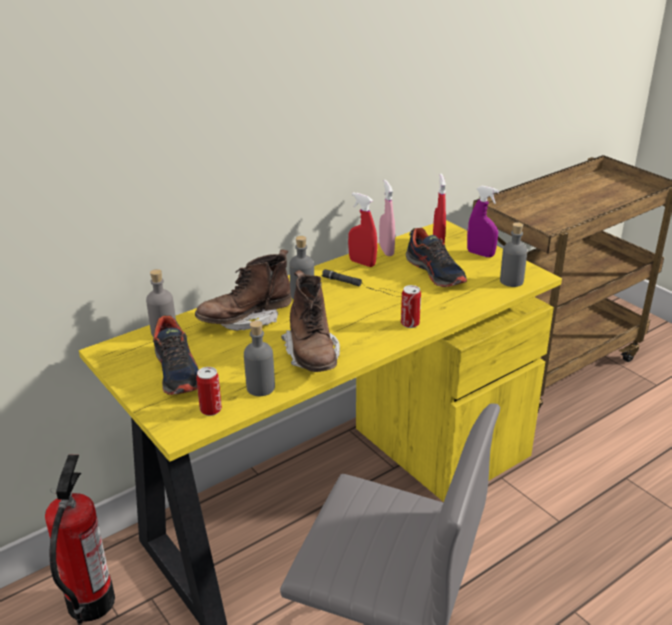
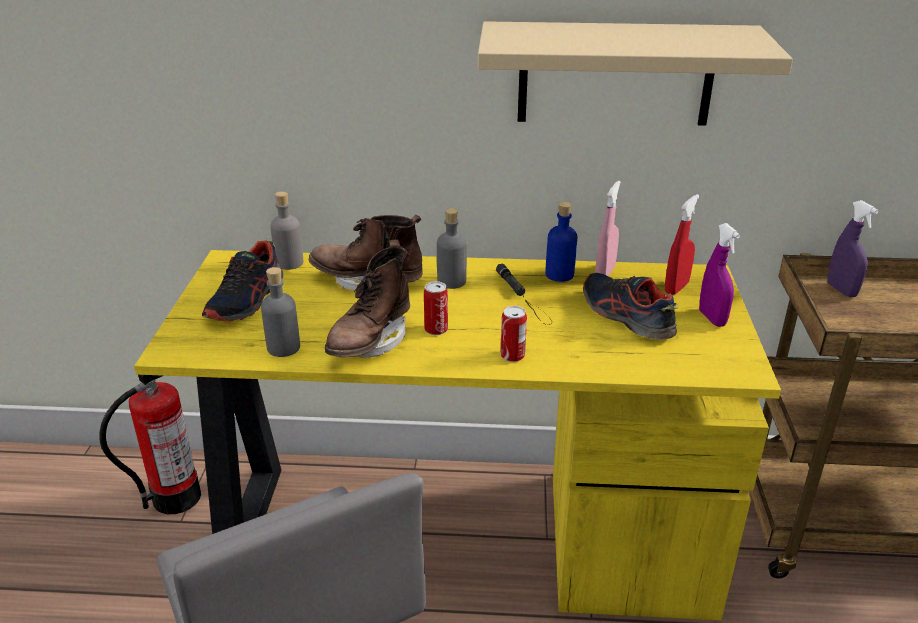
camera: 40 degrees right, 0 degrees up
can [196,367,222,416] -> can moved to [424,281,448,335]
red spray bottle [348,192,377,267] -> blue bottle [545,202,578,282]
shoe [406,228,467,287] -> shoe turned 135 degrees clockwise [583,273,678,340]
grey bottle [500,222,527,287] -> none
none -> beige shelf [478,21,793,126]
none -> purple spray bottle [827,200,878,298]

